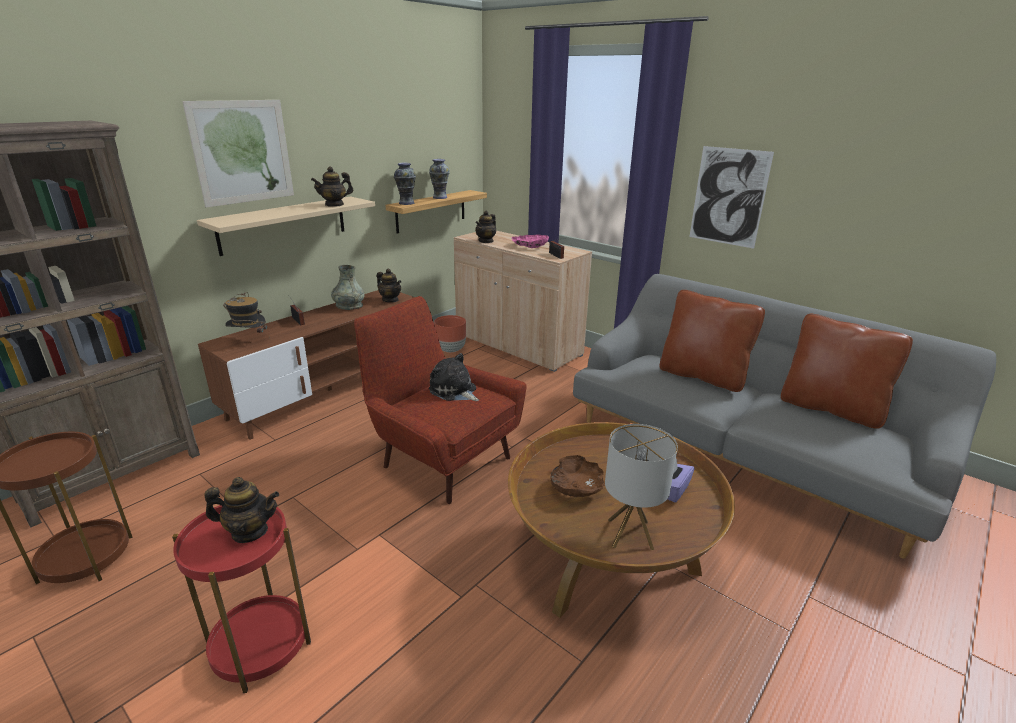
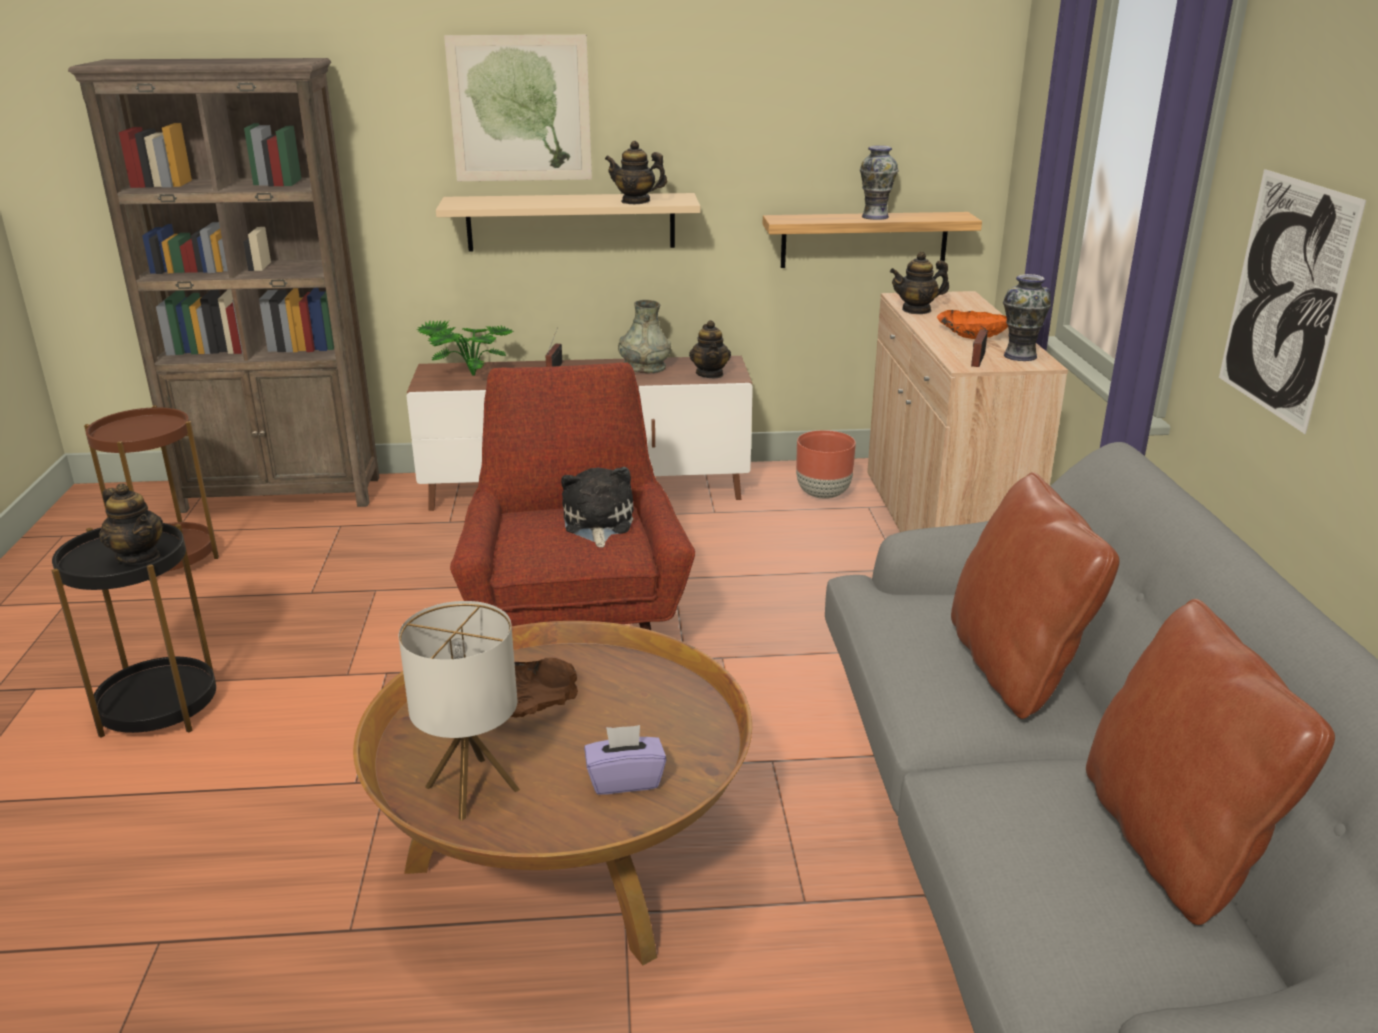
camera: 45 degrees right, 0 degrees up
red side table [172,505,311,693] -> black side table [51,523,216,738]
hat [223,292,269,333] -> potted plant [417,320,514,376]
vase [394,163,416,205] -> vase moved to [1003,274,1051,361]
pink bowl [512,234,549,248] -> orange bowl [937,310,1008,339]

